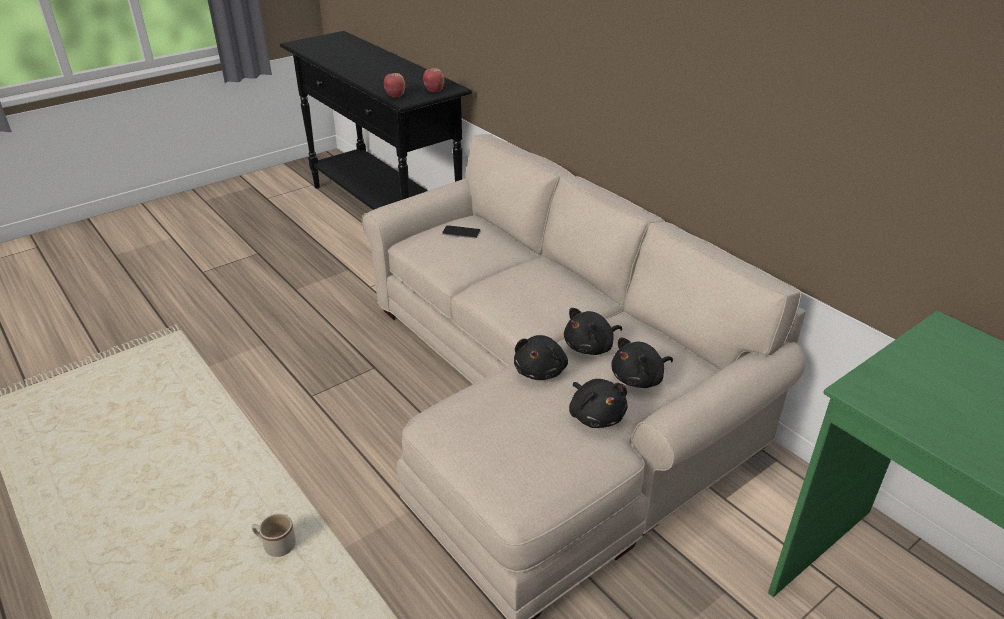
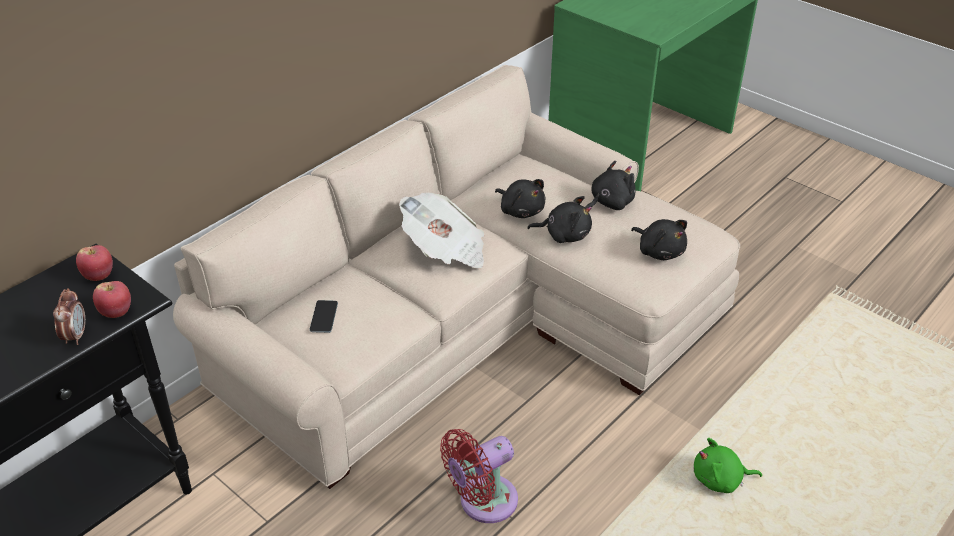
camera: 100 degrees left, 5 degrees up
beige mug [252,514,296,557] -> green plush toy [694,438,762,493]
black plush toy [611,337,673,388] -> black plush toy moved to [631,219,687,260]
none -> alarm clock [53,288,85,345]
none -> newspaper [399,193,484,269]
none -> red fan [440,429,518,523]

